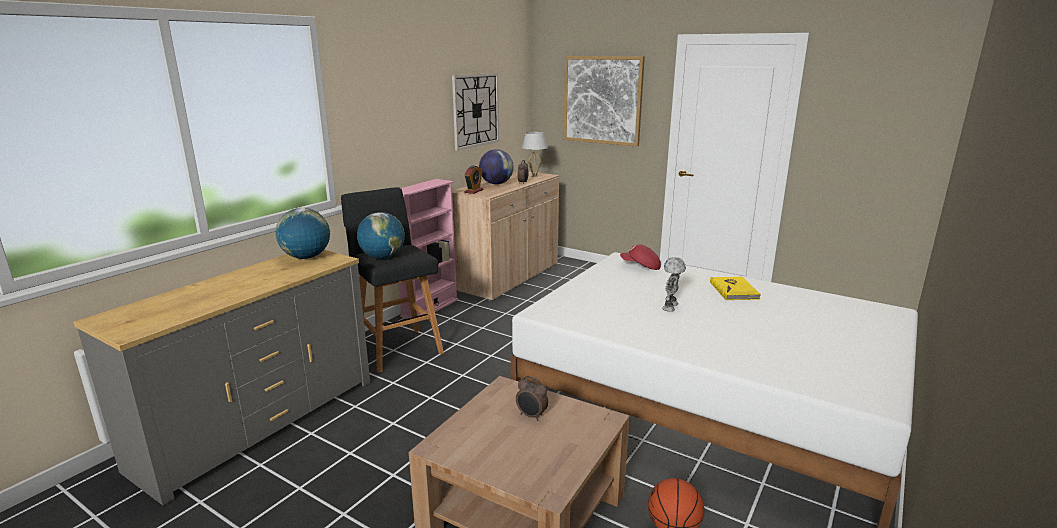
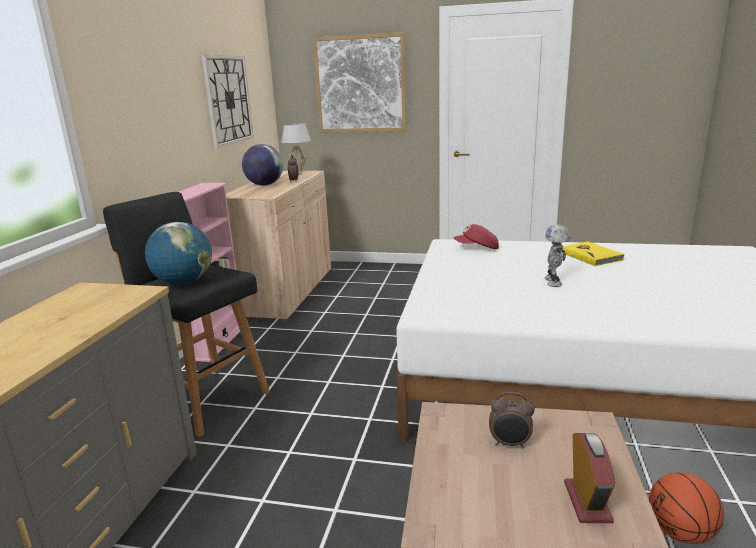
camera: 20 degrees left, 0 degrees up
globe [276,208,330,259] -> none
alarm clock [464,165,484,194] -> alarm clock moved to [564,433,615,523]

